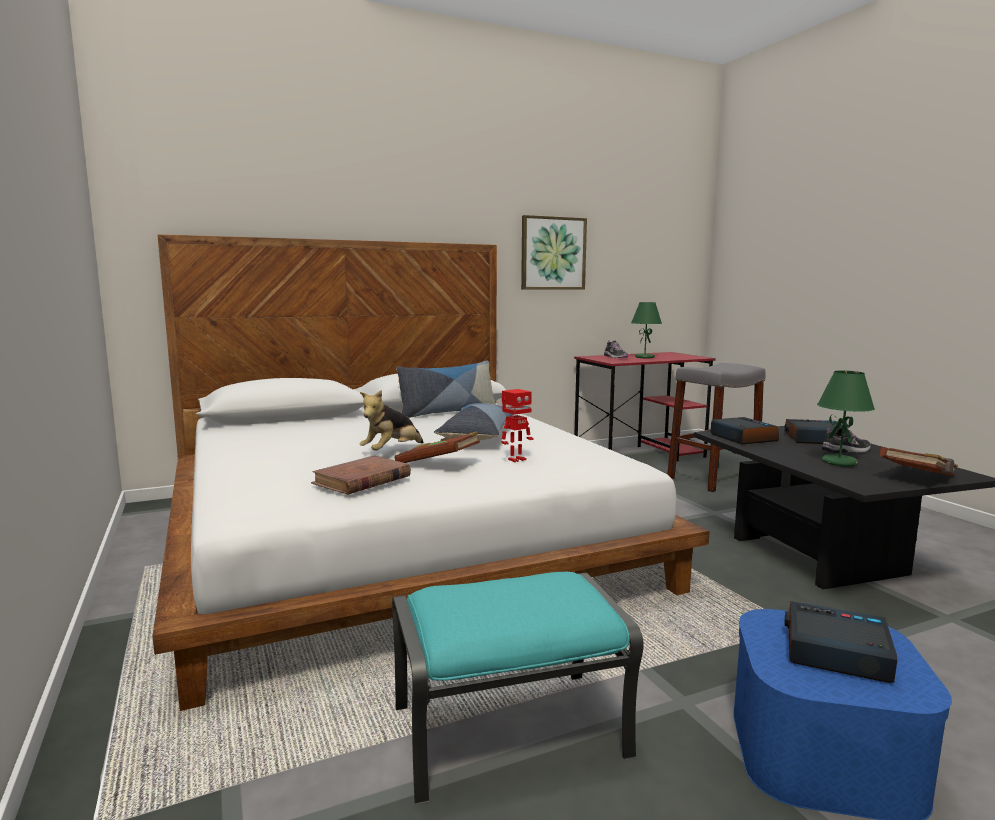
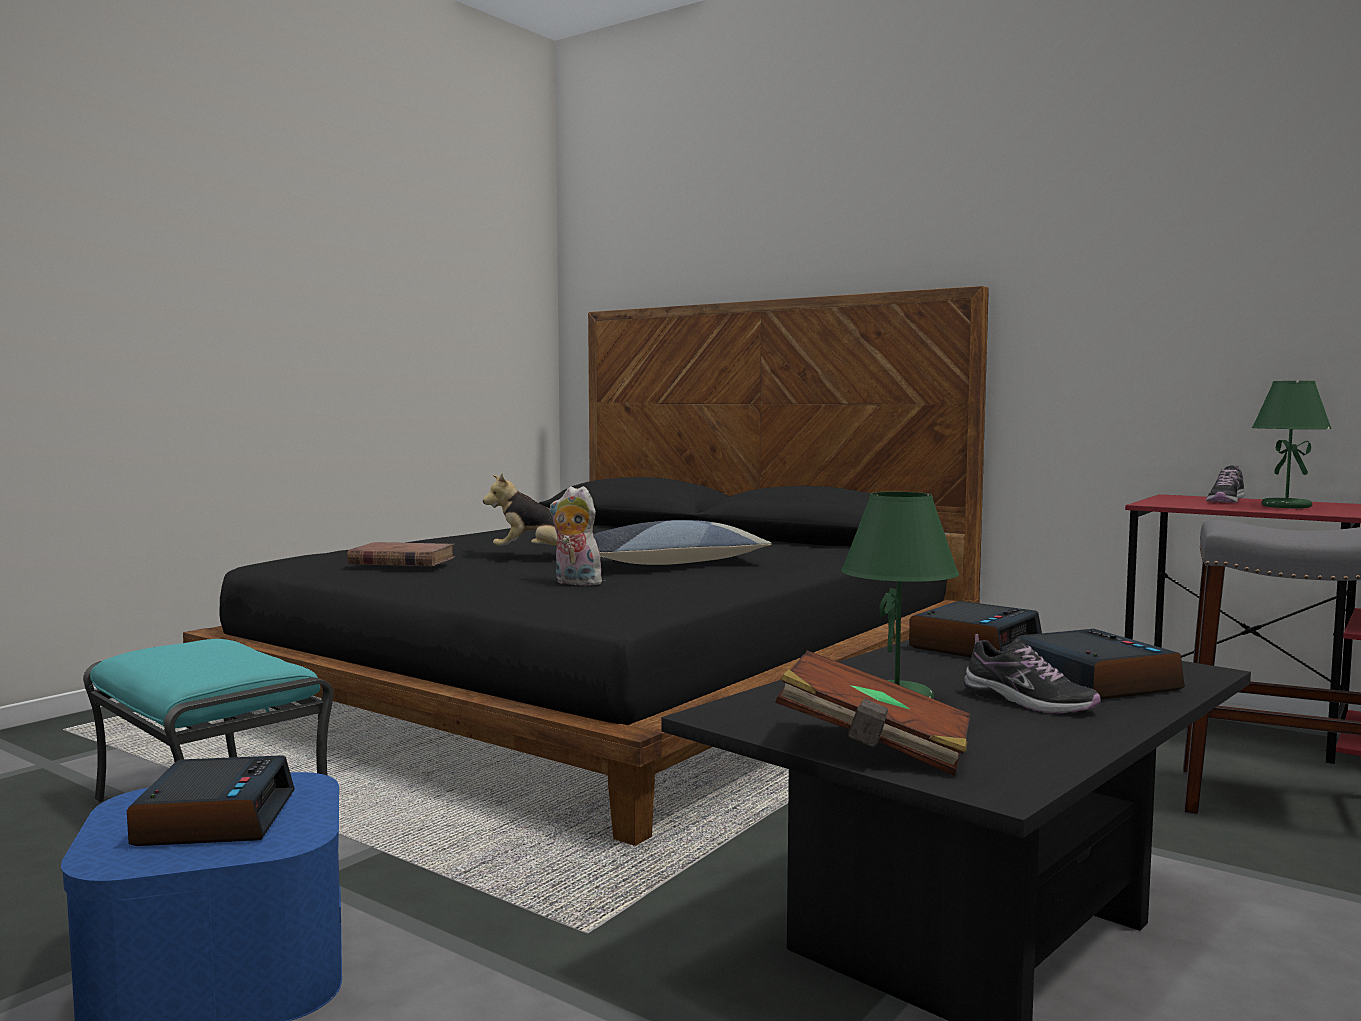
camera: 60 degrees right, 5 degrees down
white bed [152,234,710,711] -> black bed [183,286,989,846]
brown book [395,431,480,463] -> none
pillow [396,361,496,418] -> none
toy robot [501,389,533,462] -> plush toy [549,486,604,586]
picture [521,215,587,290] -> none

